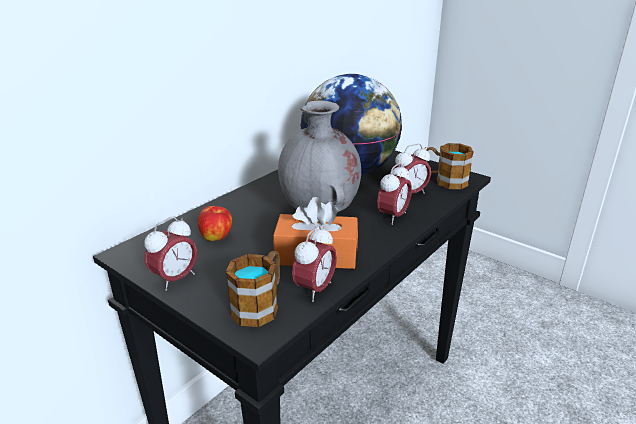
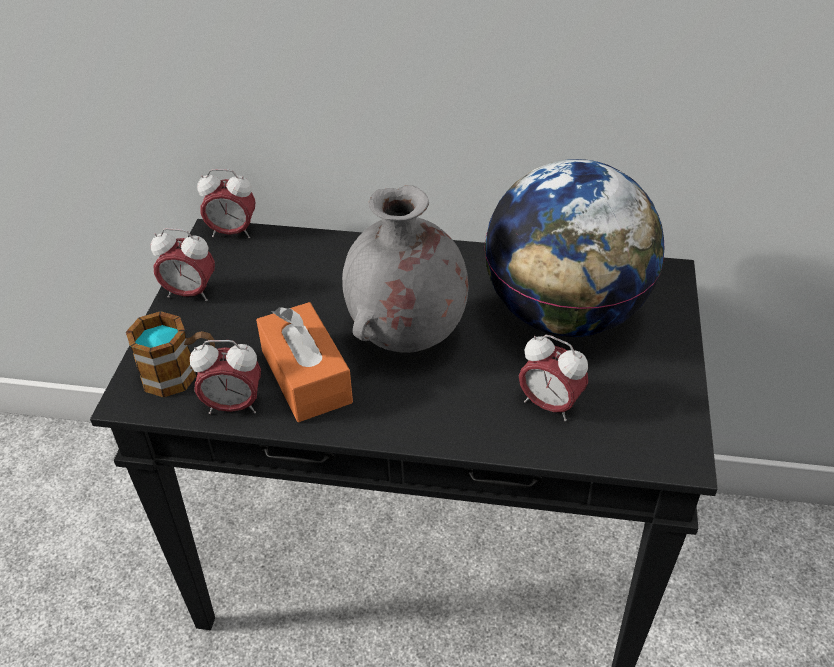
camera: 60 degrees right, 15 degrees up
apple [197,206,232,241] -> none
alarm clock [377,163,412,225] -> alarm clock moved to [197,169,256,238]
mug [425,143,473,189] -> none

